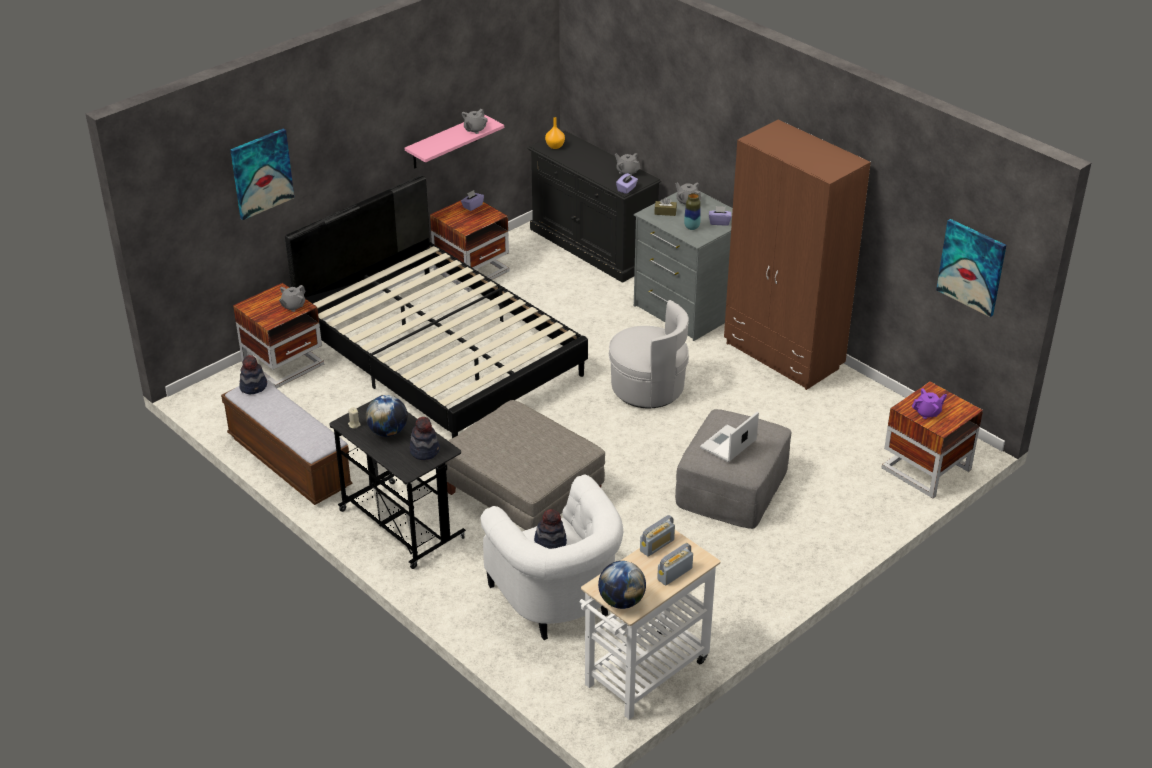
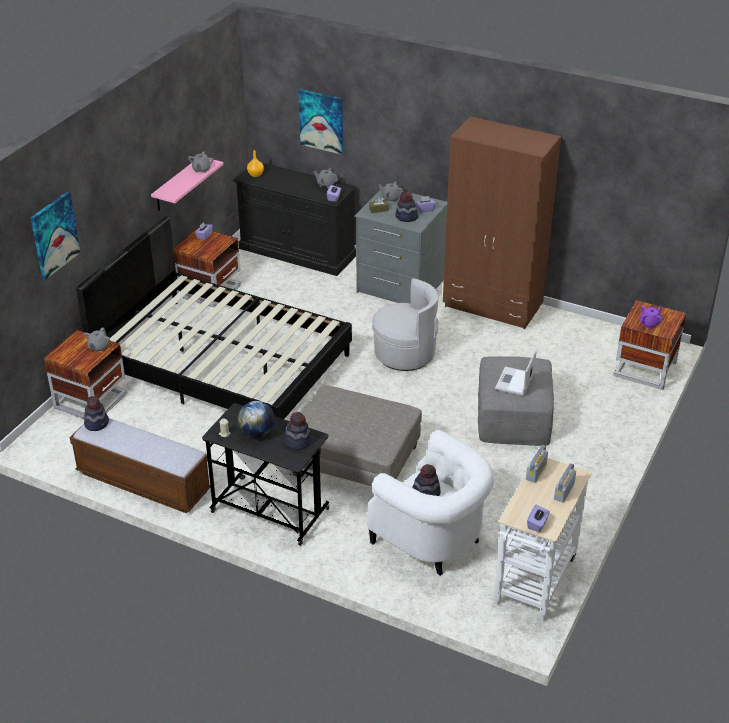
camera: 20 degrees left, 0 degrees up
globe [598,561,646,609] -> purple tissue box [527,504,550,532]
vase [684,193,701,230] -> hat [395,191,418,222]
picture [936,219,1006,317] -> picture moved to [298,89,343,155]

